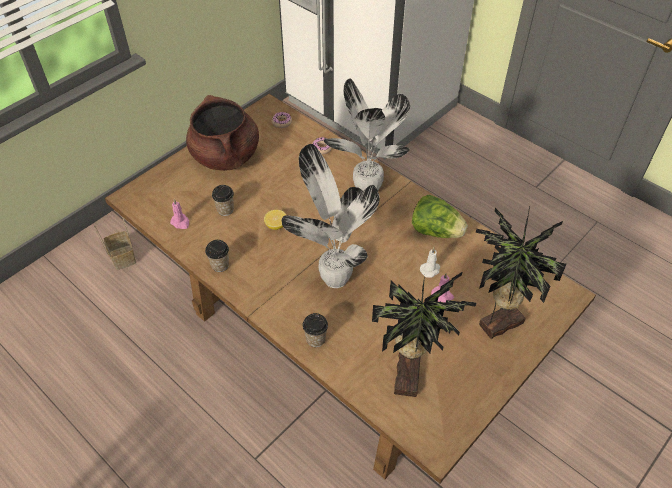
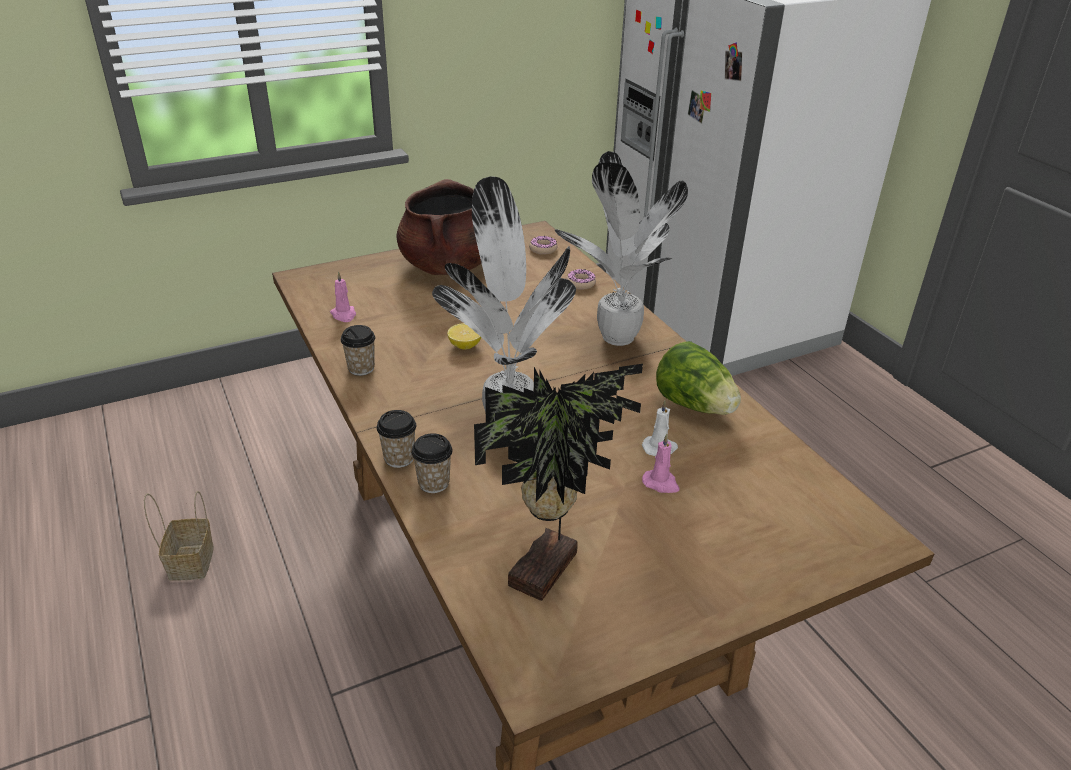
camera: 20 degrees right, 15 degrees down
basket [94,217,136,270] -> basket moved to [144,491,214,580]
cup [212,185,234,216] -> cup moved to [376,410,416,468]
potted plant [476,207,567,340] -> none

